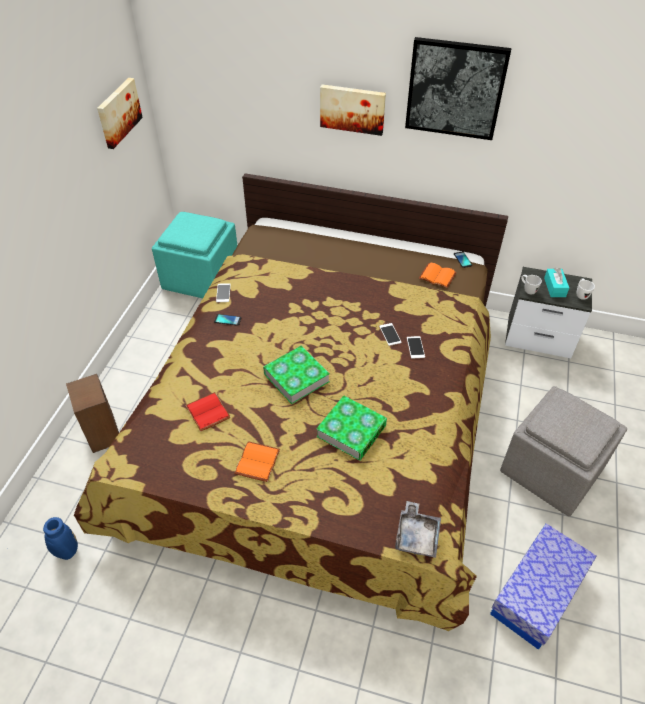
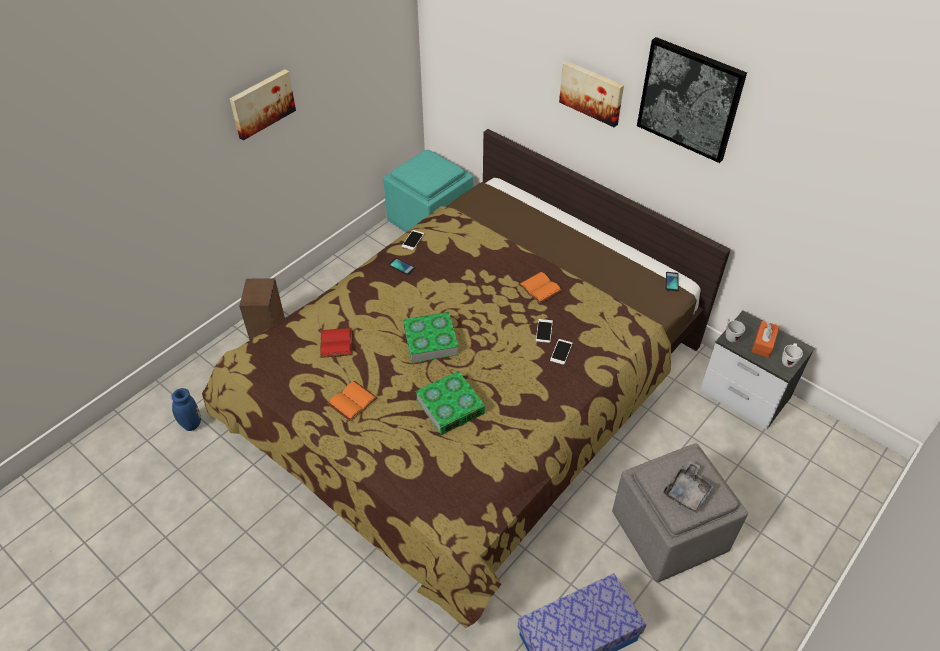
camera: 25 degrees right, 0 degrees up
picture [97,78,143,149] -> picture moved to [230,69,296,141]
grey tray [395,501,441,558] -> grey tray moved to [664,460,716,513]
orange book [419,263,457,288] -> orange book moved to [518,272,562,303]
turquoise tissue box [544,267,569,297] -> orange tissue box [752,321,779,358]

